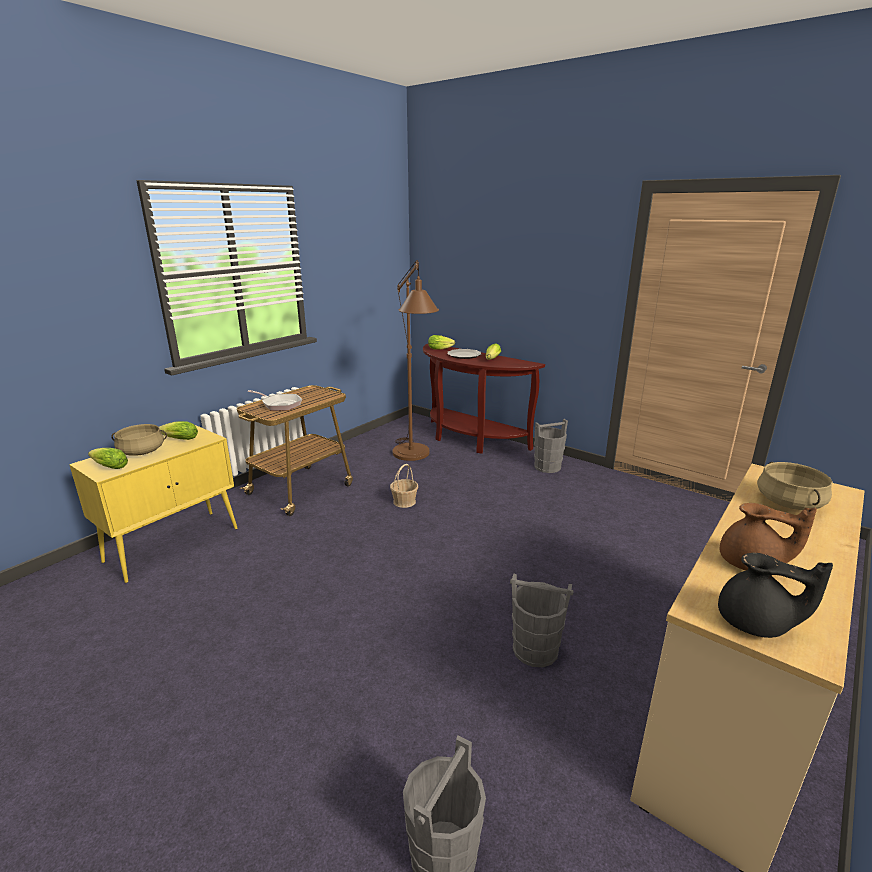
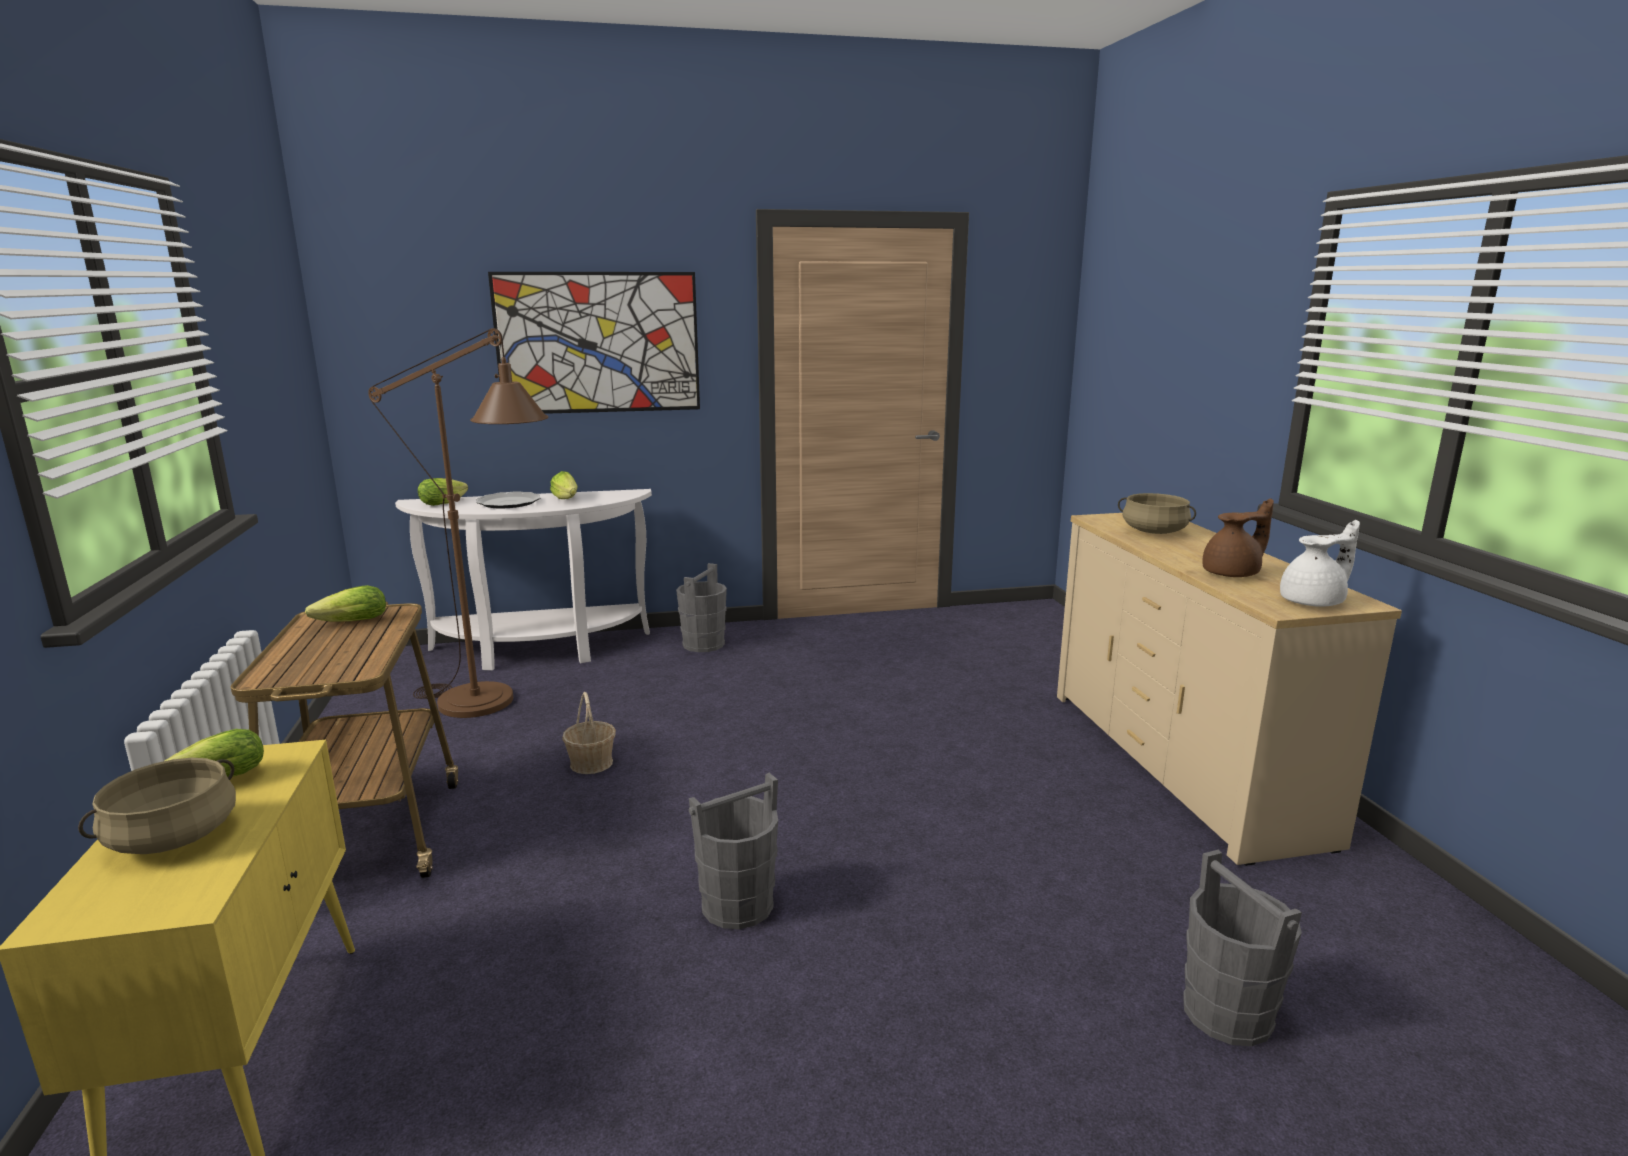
camera: 50 degrees left, 5 degrees down
lettuce [88,448,128,469] -> lettuce moved to [305,585,386,622]
frying pan [247,390,302,411] -> none
brown console table [423,344,545,454] -> white console table [395,489,652,670]
grey bucket [510,573,573,667] -> grey bucket moved to [689,773,778,929]
black teapot [718,553,833,638] -> white teapot [1280,520,1360,607]
none -> picture [488,272,700,414]

